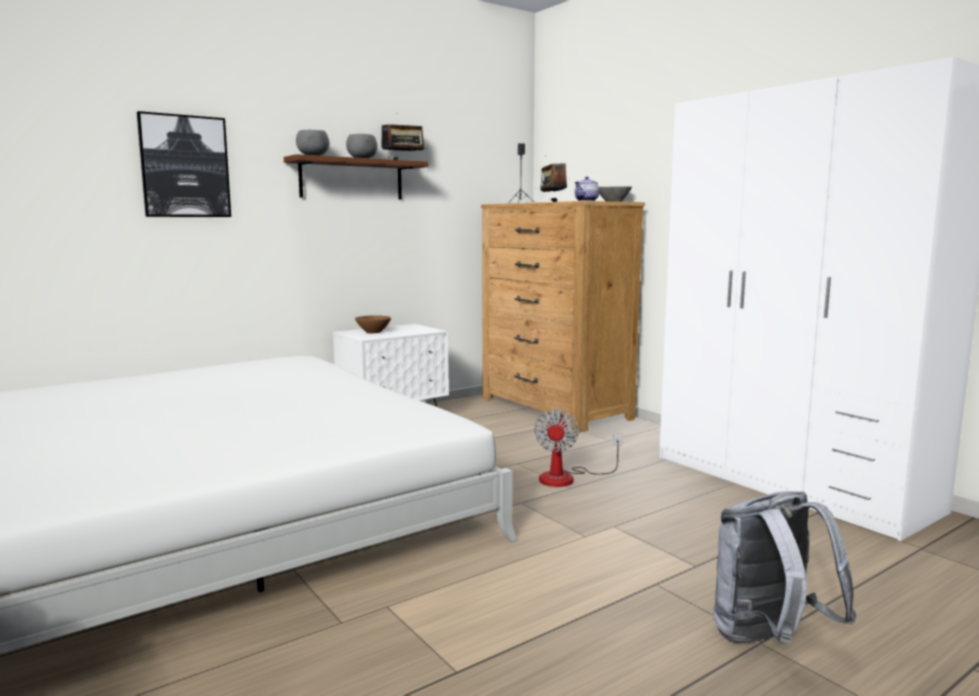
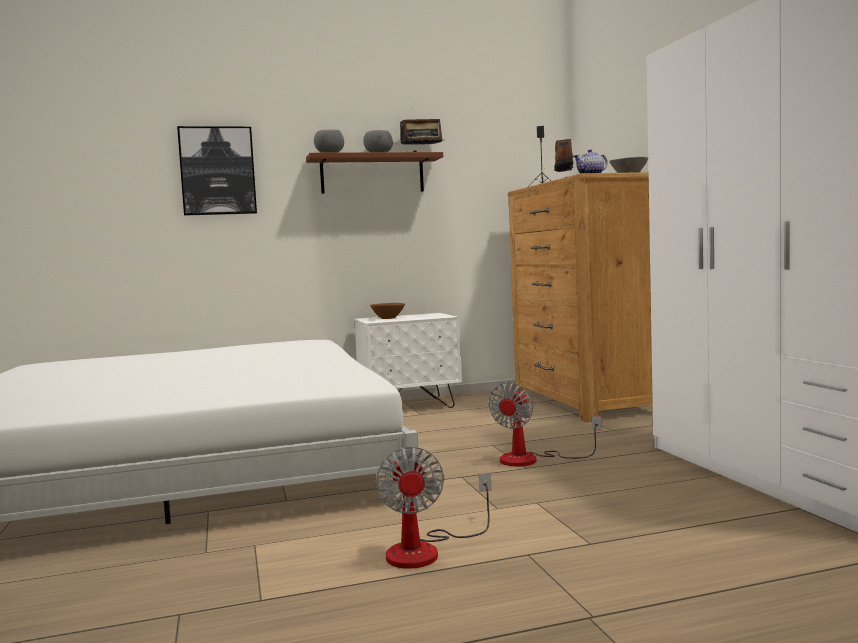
camera: 20 degrees right, 5 degrees down
grey backpack [713,491,857,644] -> none
none -> fan [376,446,491,569]

